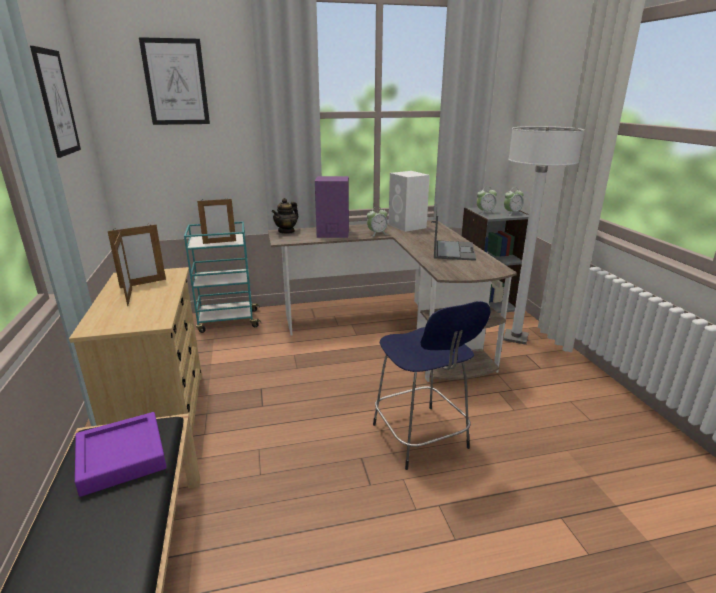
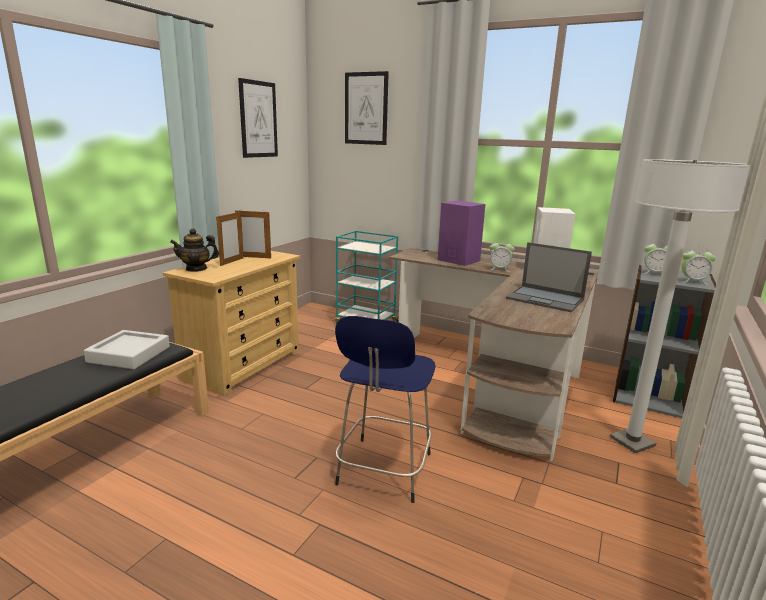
camera: 40 degrees right, 5 degrees down
purple tray [75,412,167,497] -> grey tray [84,330,170,369]
picture frame [197,198,236,244] -> none
teapot [272,198,298,234] -> teapot moved to [170,228,219,272]
laptop [434,203,476,261] -> laptop turned 75 degrees clockwise [506,242,592,312]

